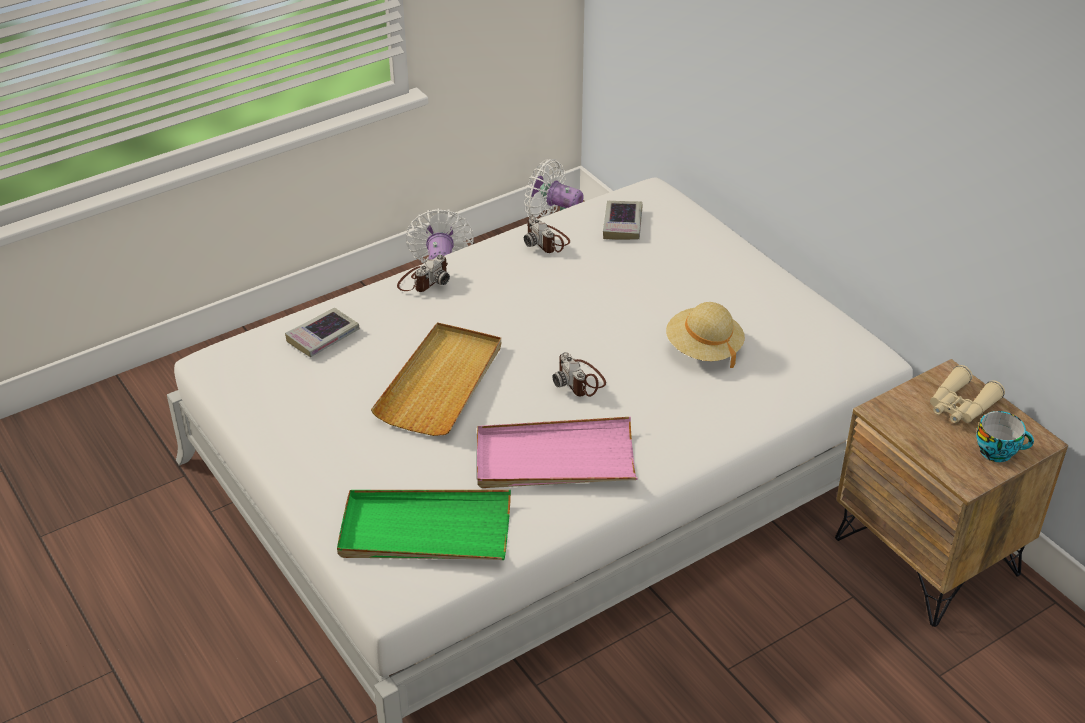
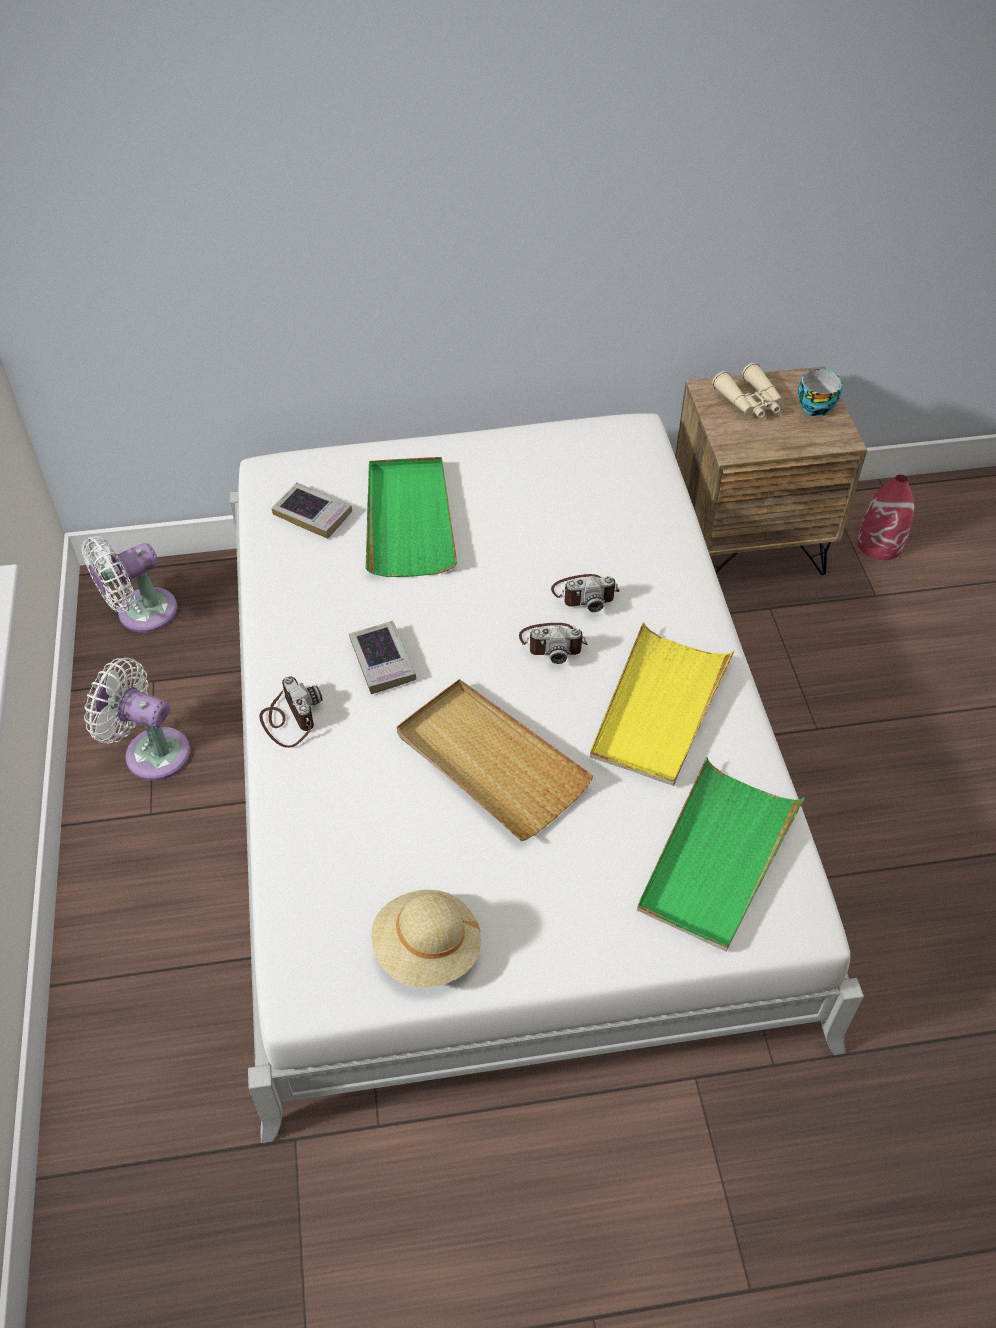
camera: 65 degrees left, 10 degrees up
book [285,308,360,357] -> book moved to [349,621,417,694]
pink tray [477,417,638,488] -> yellow tray [590,622,735,786]
camera [524,216,570,253] -> camera moved to [551,574,620,612]
beige hat [666,302,745,368] -> beige hat moved to [371,890,481,988]
none -> green tray [366,457,457,577]
none -> red vase [857,475,914,560]

